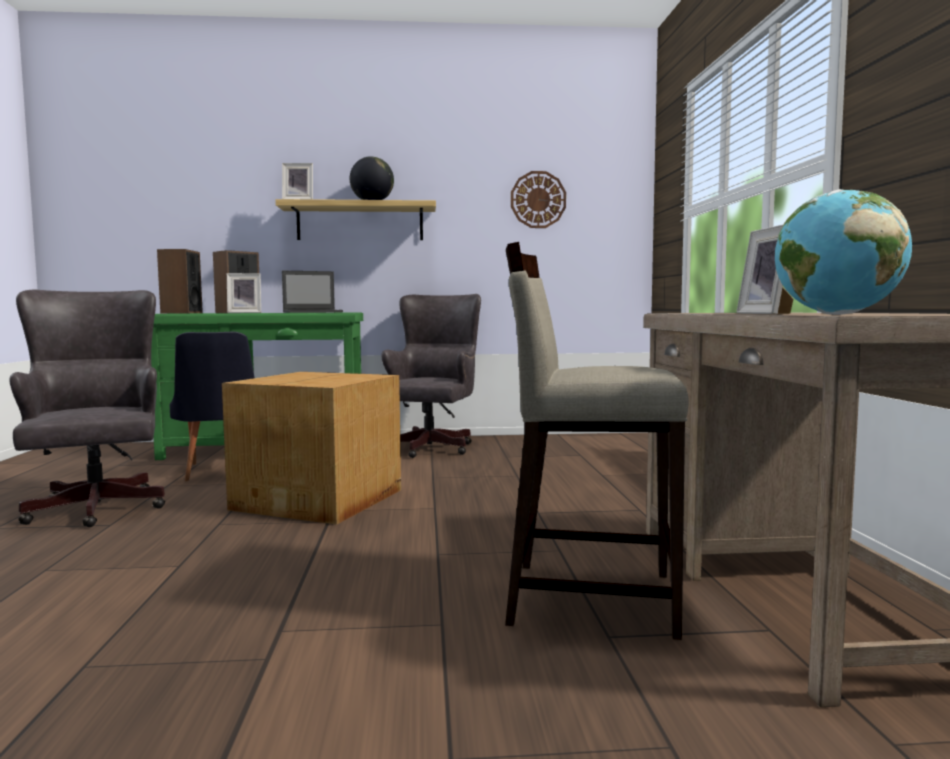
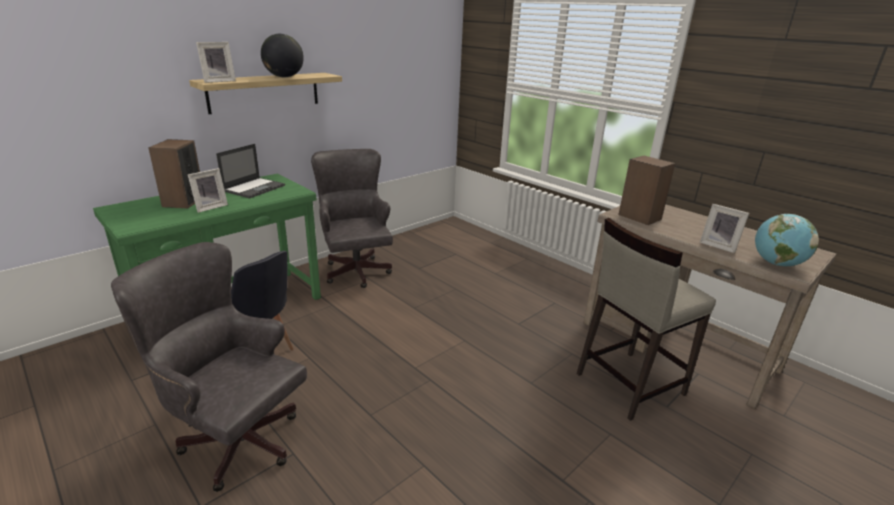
camera: 40 degrees left, 20 degrees up
speaker [157,249,203,314] -> speaker moved to [618,156,675,225]
cardboard box [222,372,401,525] -> none
wall clock [511,171,566,228] -> none

